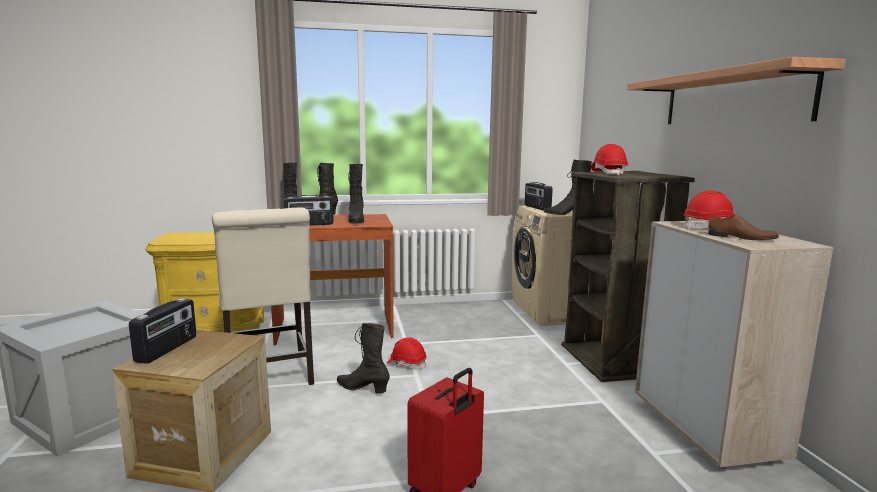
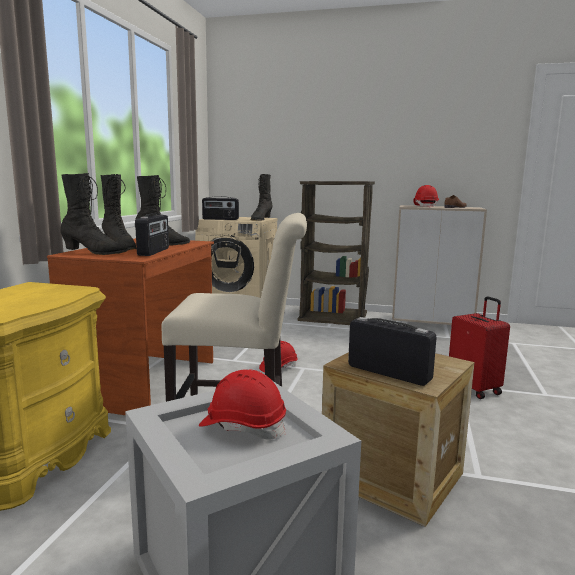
camera: 65 degrees left, 0 degrees up
black boot [337,323,390,394] -> none
red hard hat [591,144,628,175] -> red hard hat moved to [199,369,286,440]
shelf [627,57,846,124] -> none

